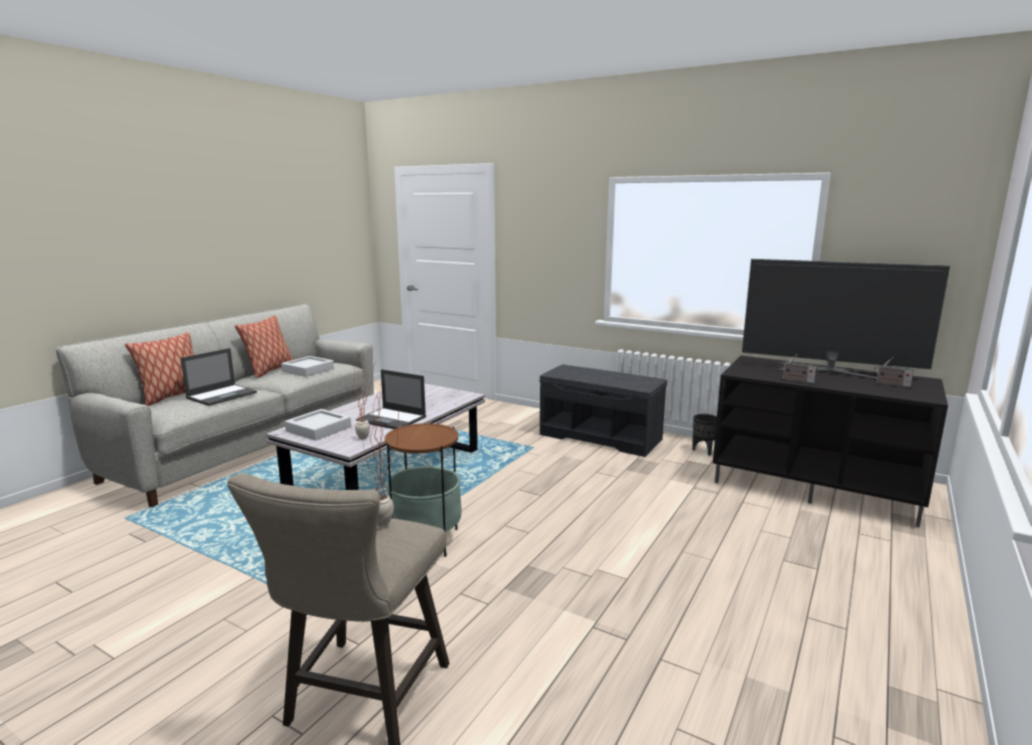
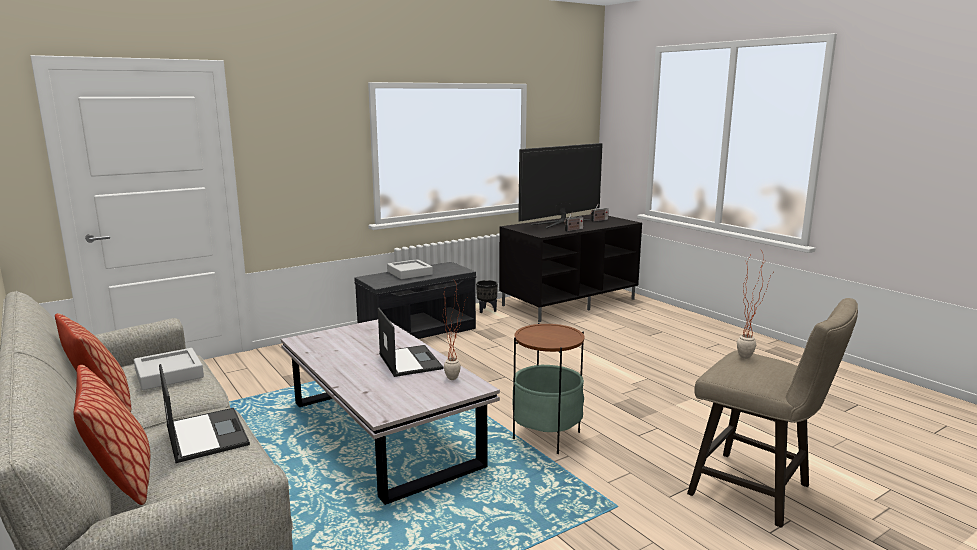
camera: 65 degrees left, 0 degrees up
grey tray [285,409,351,440] -> grey tray moved to [387,259,433,279]
laptop [356,369,426,429] -> laptop turned 75 degrees counterclockwise [378,308,443,377]

